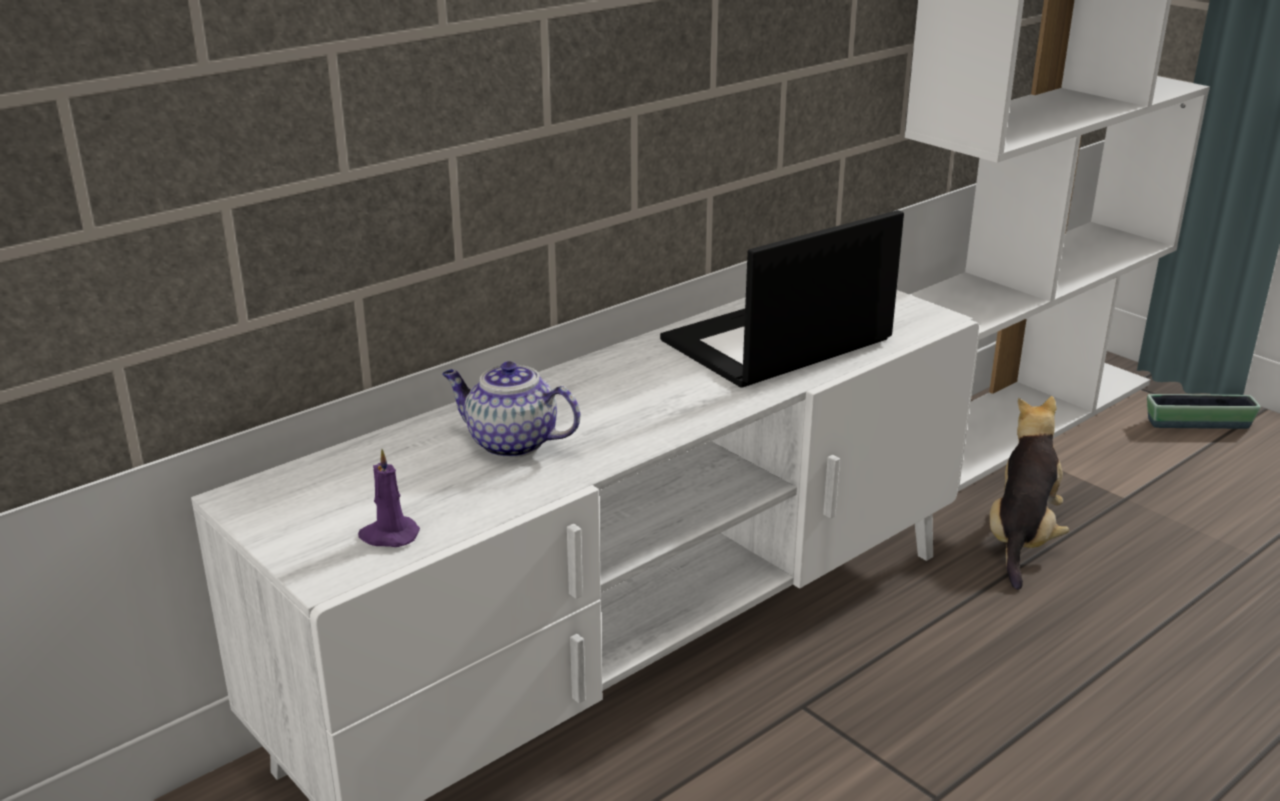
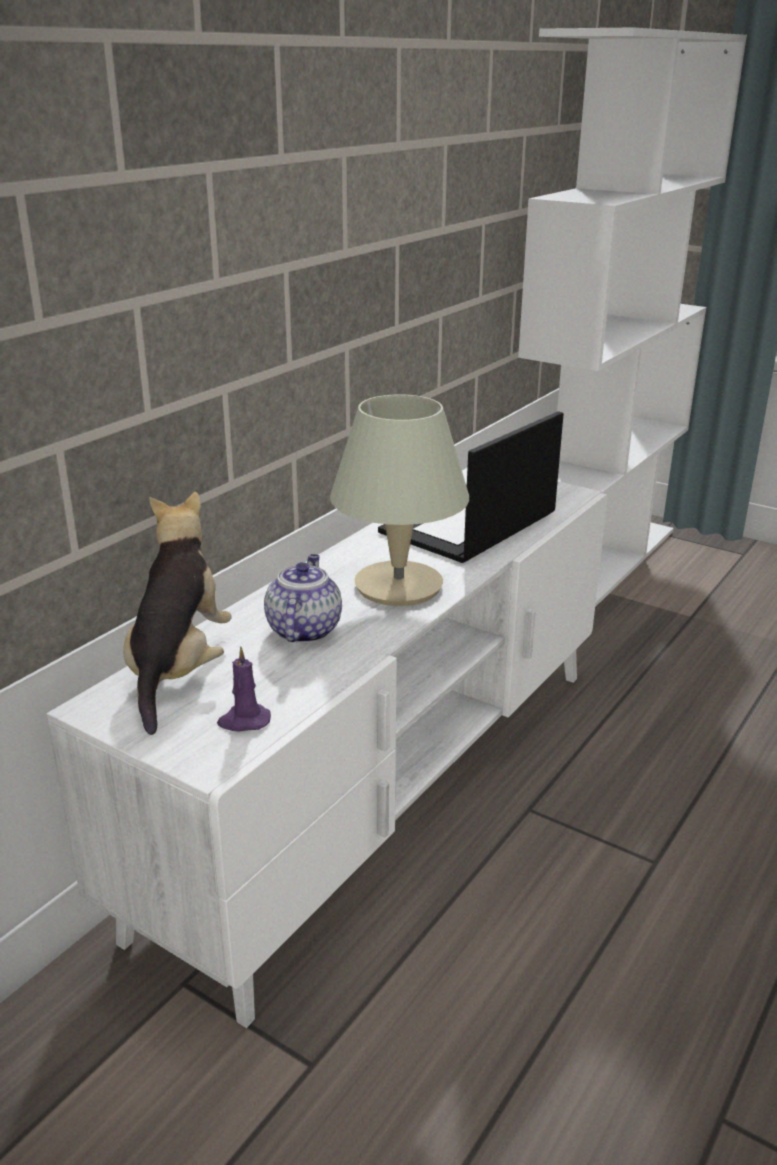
camera: 15 degrees left, 0 degrees up
teapot [442,361,580,458] -> teapot turned 90 degrees clockwise [264,554,342,643]
plush toy [990,396,1069,590] -> plush toy moved to [123,492,232,735]
planter [1147,394,1261,429] -> none
none -> beige table lamp [330,394,469,606]

